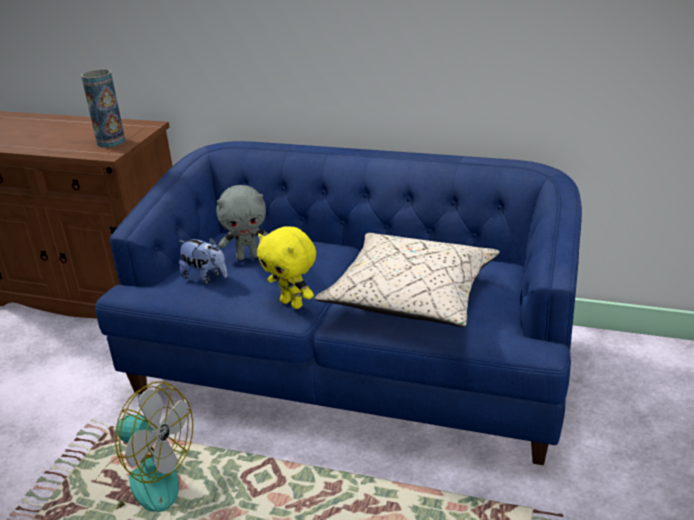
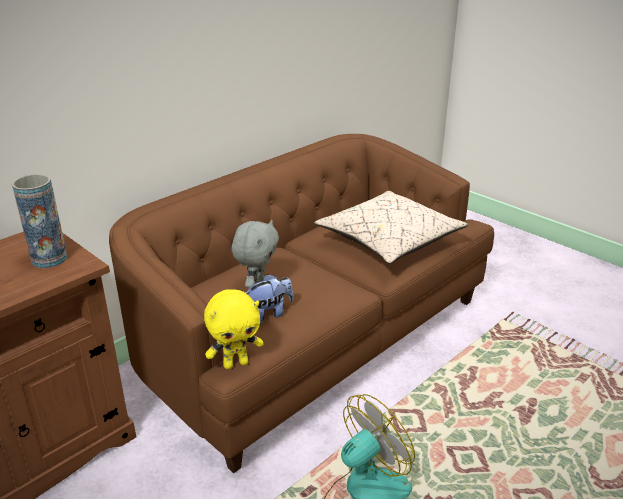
camera: 65 degrees left, 0 degrees up
blue sofa [95,141,582,465] -> brown sofa [109,134,494,473]
yellow plush toy [257,226,316,309] -> yellow plush toy moved to [204,289,264,369]

